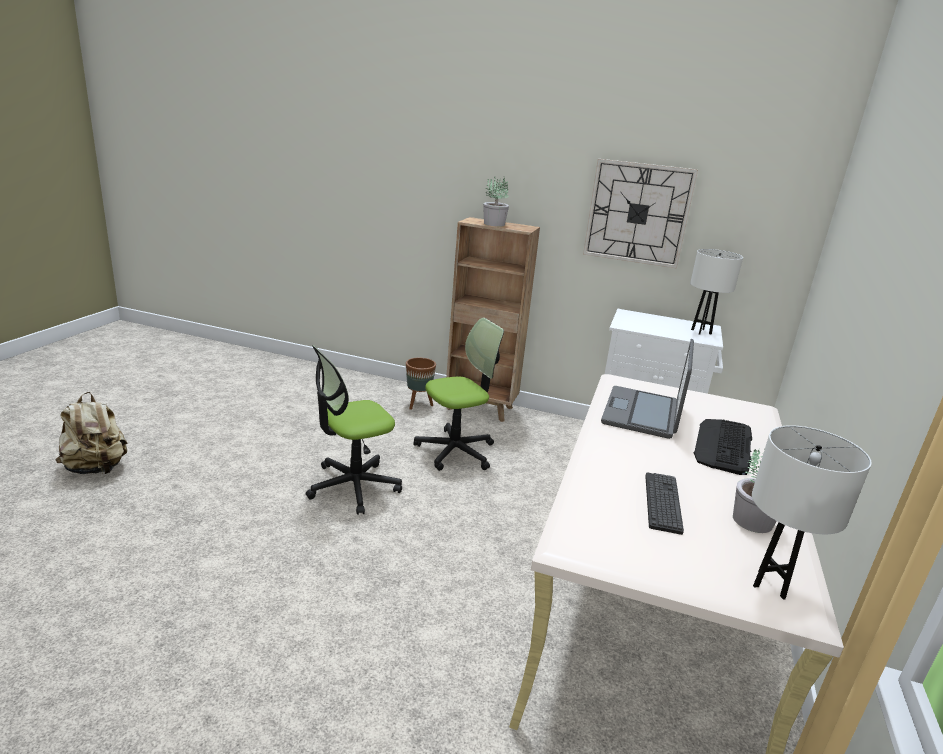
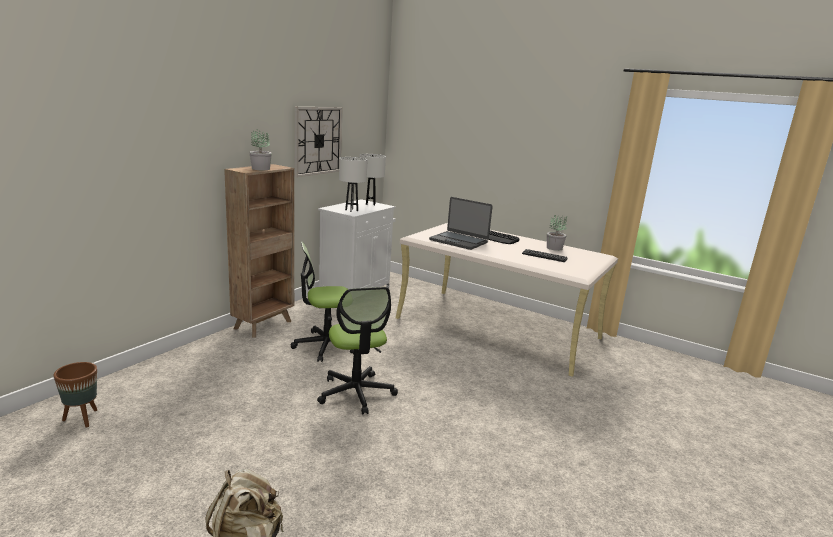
camera: 75 degrees left, 5 degrees down
brown planter [406,358,436,410] -> brown planter moved to [54,362,97,428]
office chair [413,318,504,471] -> office chair turned 90 degrees counterclockwise [291,241,354,362]
white table lamp [752,425,872,600] -> white table lamp moved to [339,157,368,212]

